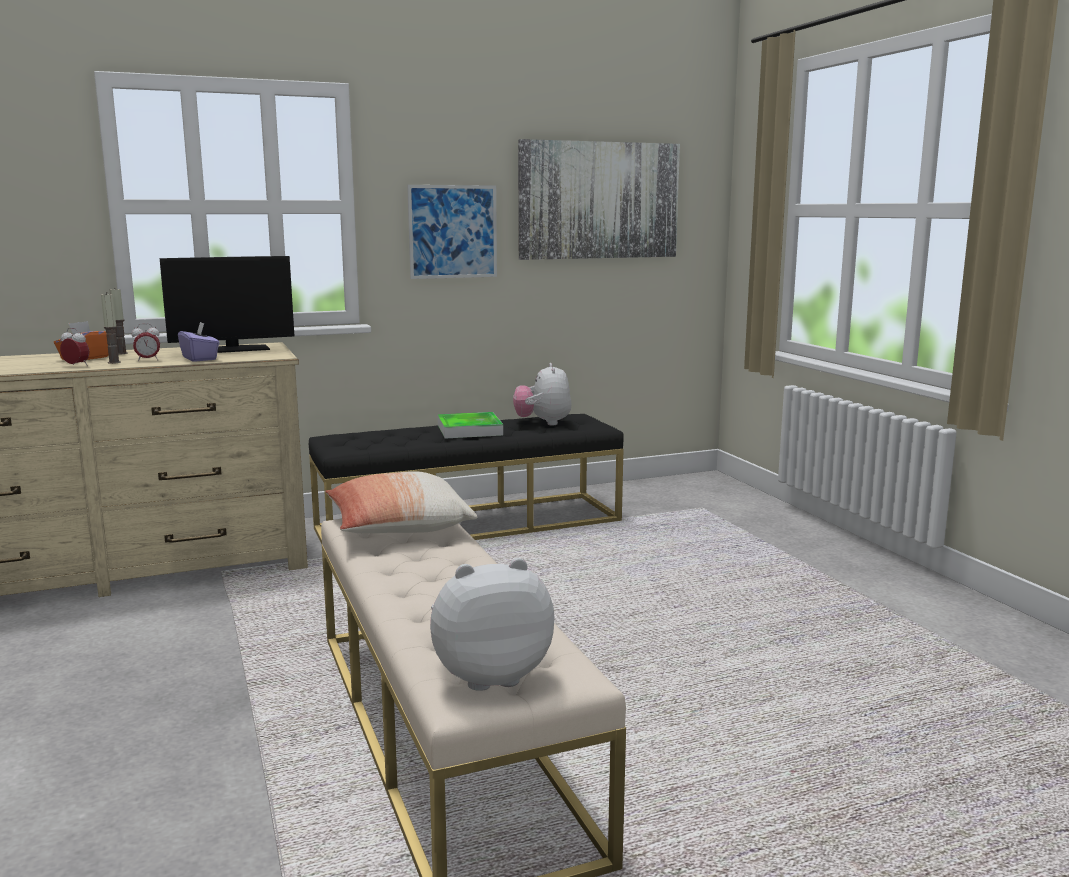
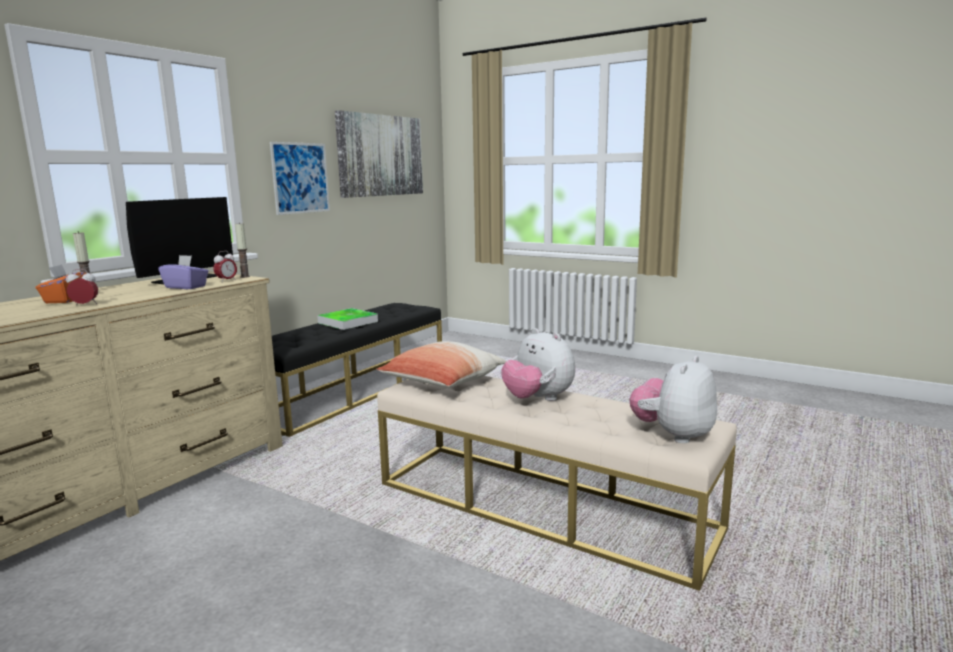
camera: 35 degrees left, 0 degrees up
candle [101,292,121,364] -> candle moved to [235,222,250,278]
alarm clock [132,323,160,361] -> alarm clock moved to [213,251,237,283]
plush toy [513,363,572,425] -> plush toy moved to [501,328,575,401]

